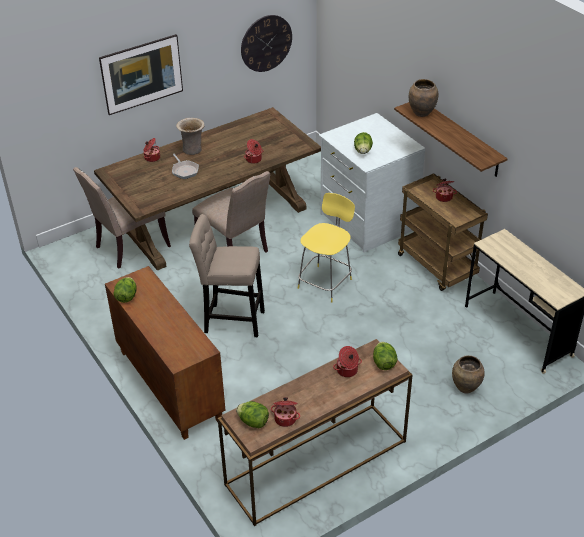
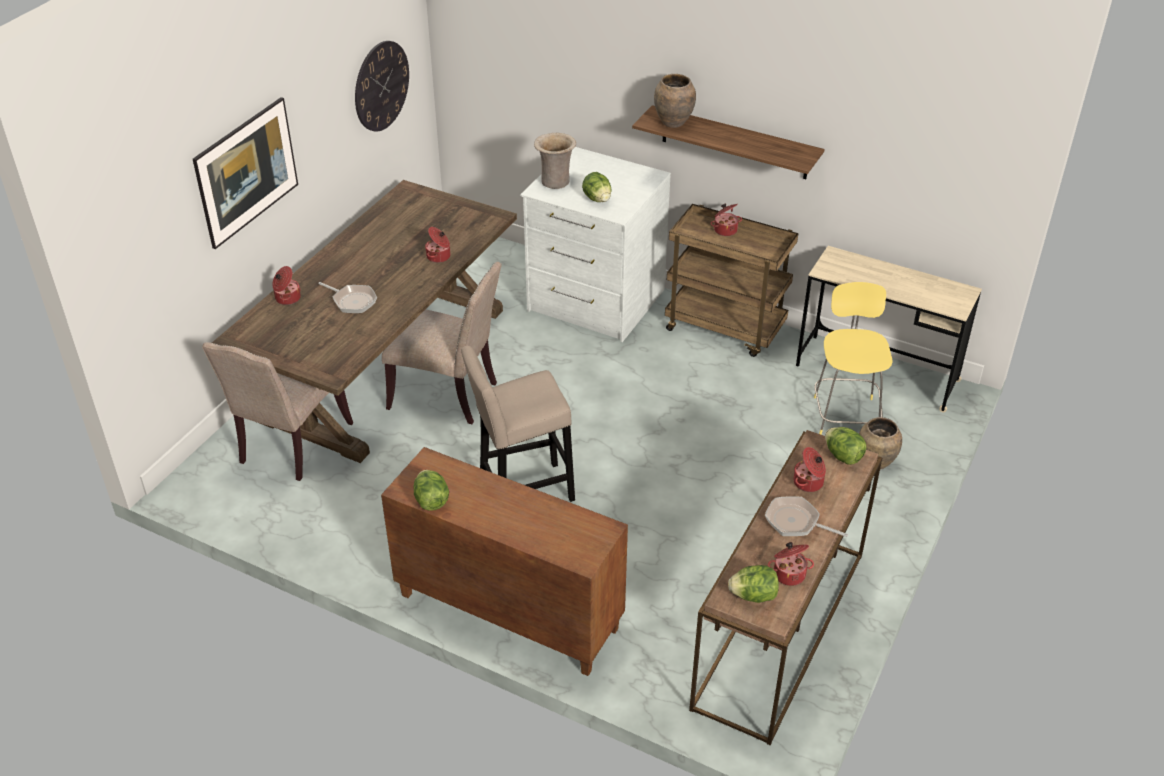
camera: 30 degrees left, 0 degrees up
beige vase [176,118,204,155] -> beige vase moved to [534,133,576,189]
yellow stool [298,193,355,302] -> yellow stool moved to [814,282,893,435]
none -> frying pan [765,496,848,537]

